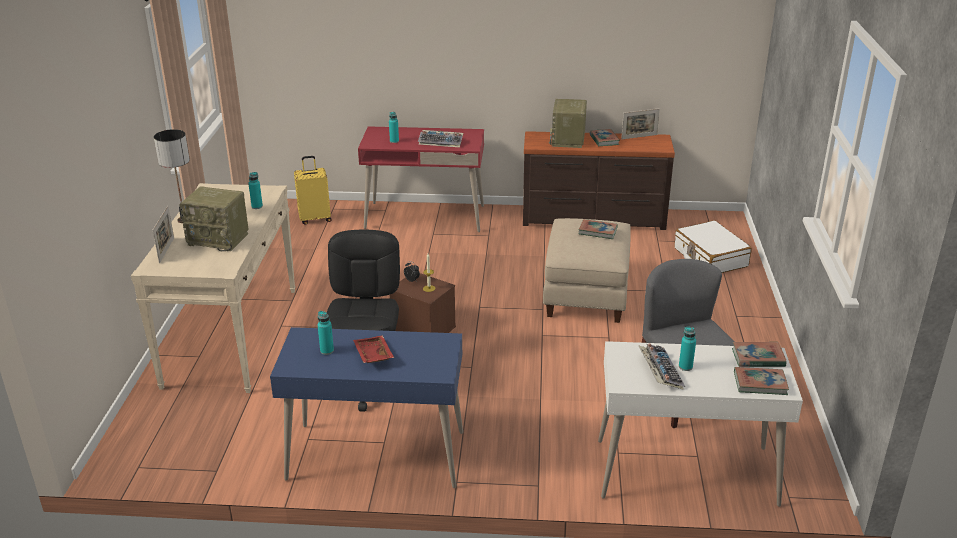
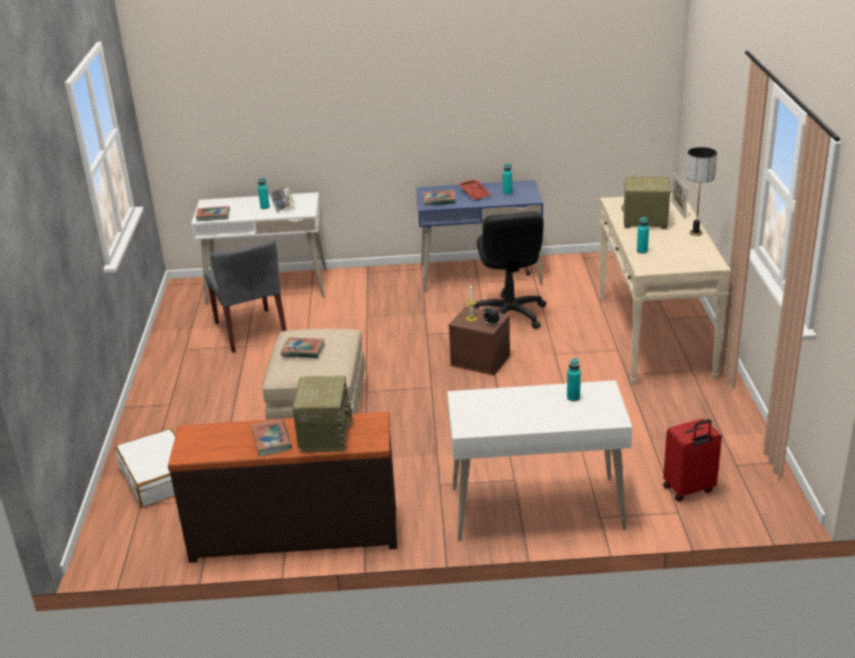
camera: 175 degrees right, 0 degrees up
yellow suitcase [294,156,332,225] -> red suitcase [663,418,722,502]
red desk [358,126,484,232] -> white desk [447,380,632,541]
keyboard [418,130,463,147] -> none
picture frame [621,109,660,139] -> none
book [734,367,789,395] -> book moved to [423,190,456,205]

